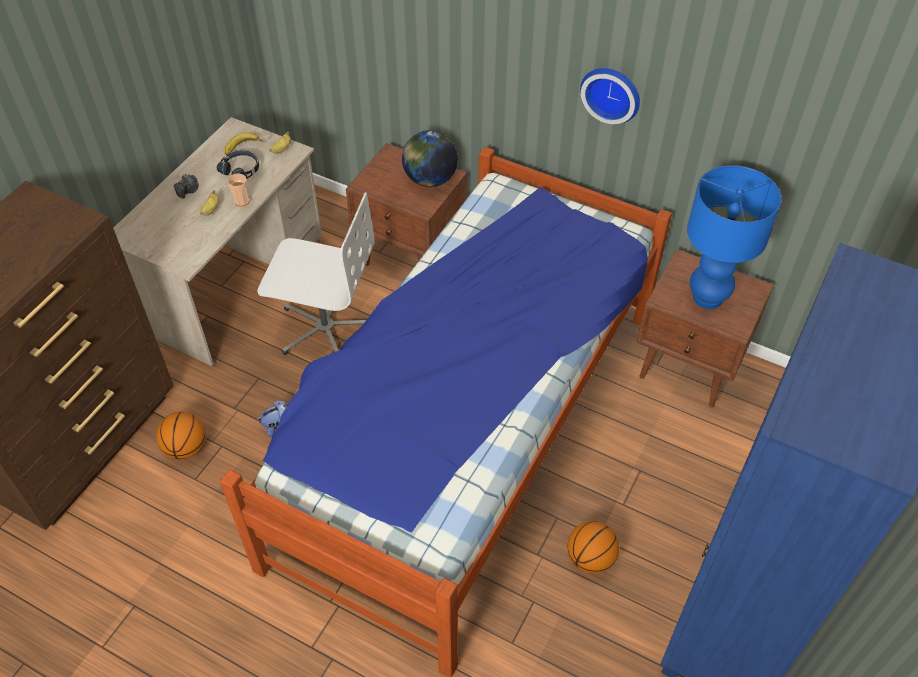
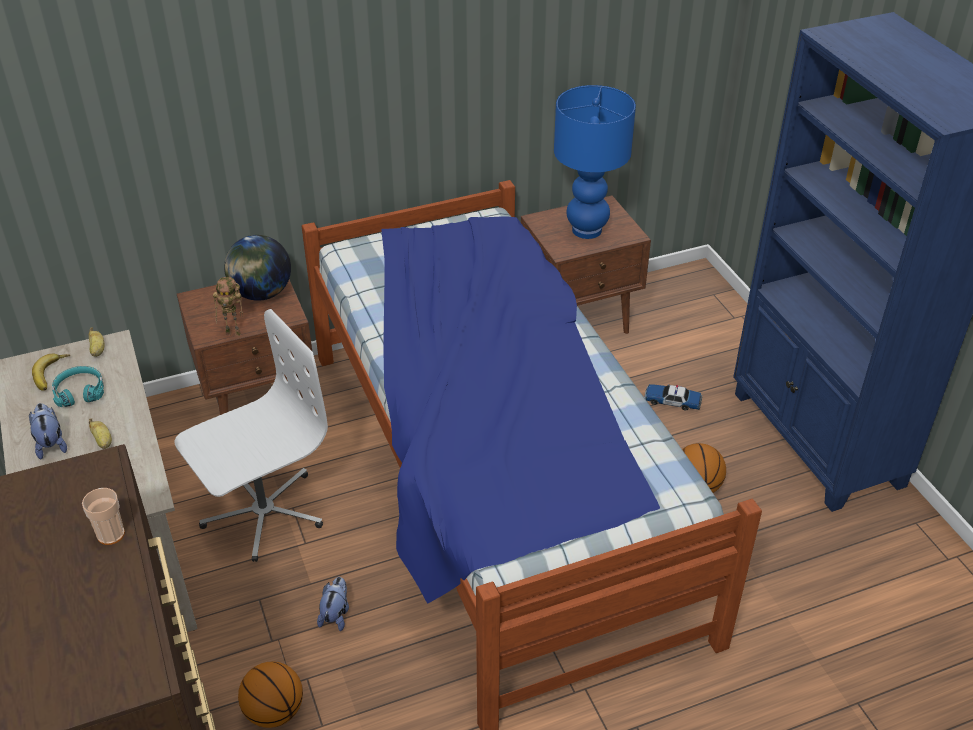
camera: 50 degrees left, 10 degrees down
camera [174,174,199,199] -> plush toy [29,403,67,459]
black headphones [216,150,259,179] -> turquoise headphones [52,366,104,407]
cup [227,174,250,206] -> cup moved to [82,488,125,545]
wall clock [580,68,640,124] -> none
none -> toy robot [213,277,243,336]
none -> toy car [644,384,702,411]

